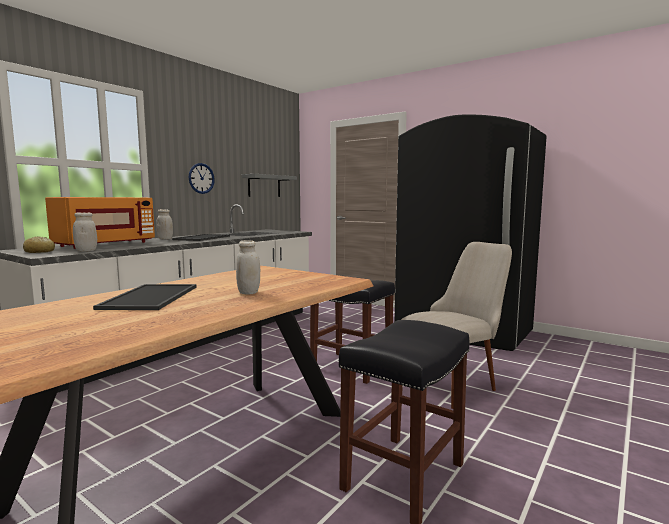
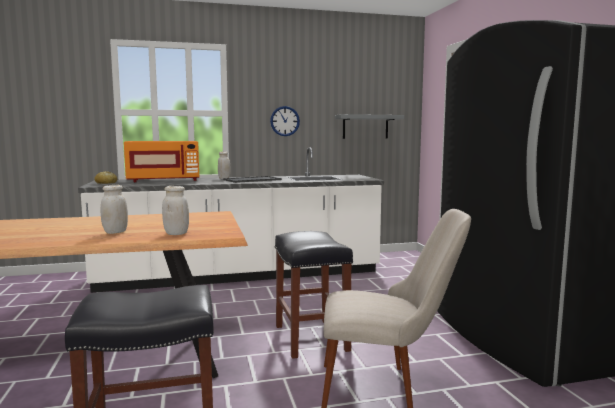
camera: 40 degrees right, 0 degrees up
white jar [73,212,97,252] -> white jar moved to [162,186,189,235]
tray [93,284,197,310] -> none

